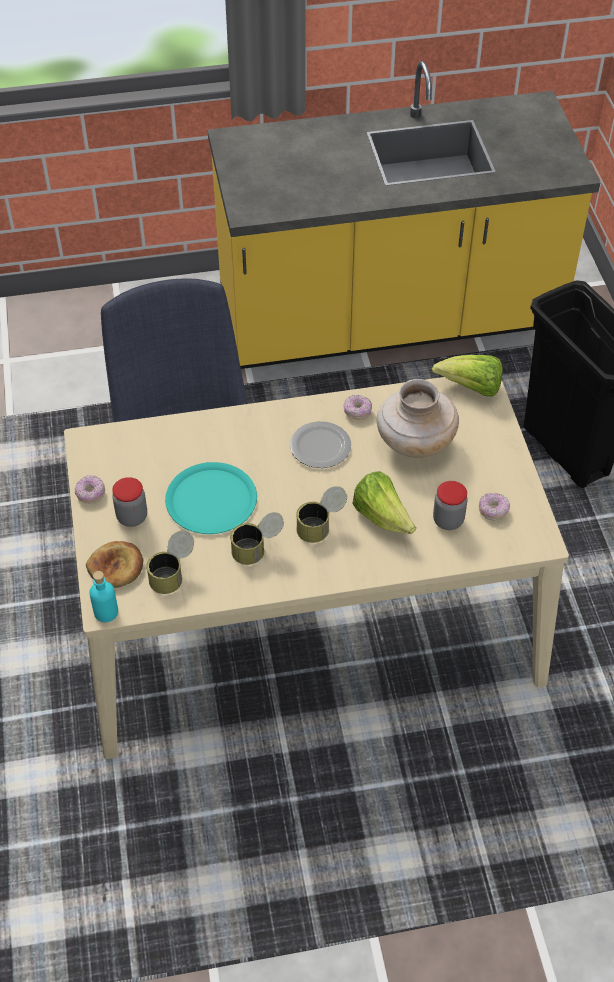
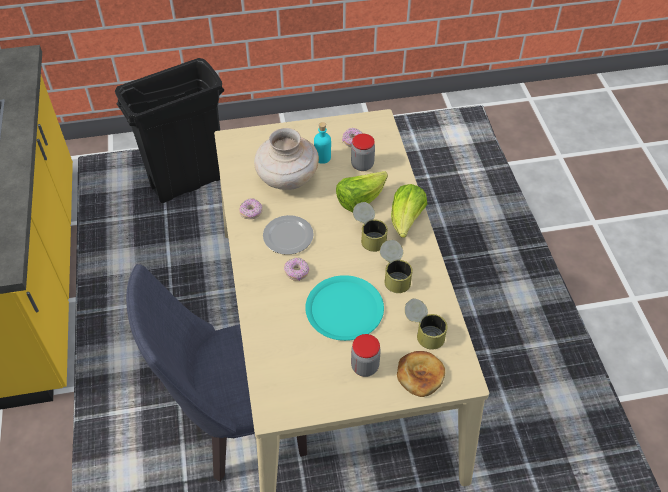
camera: 90 degrees left, 0 degrees up
donut [75,475,105,504] -> donut moved to [284,258,309,281]
turquoise bottle [89,571,118,622] -> turquoise bottle moved to [314,122,331,164]
lettuce [432,355,503,397] -> lettuce moved to [391,184,427,238]

